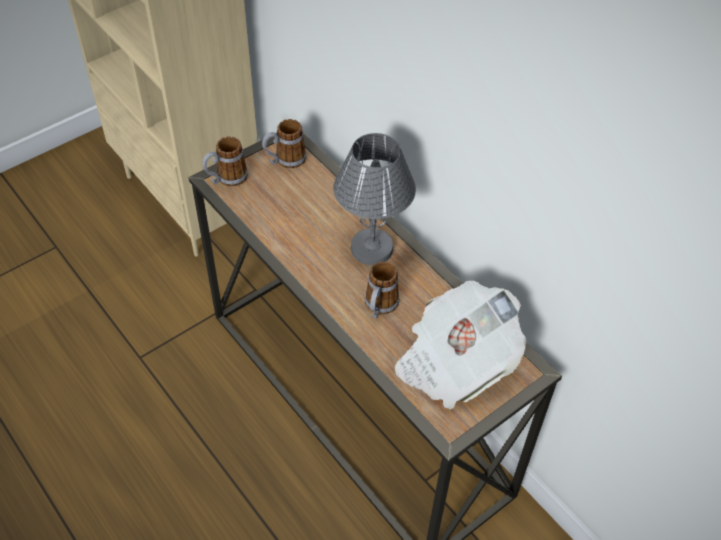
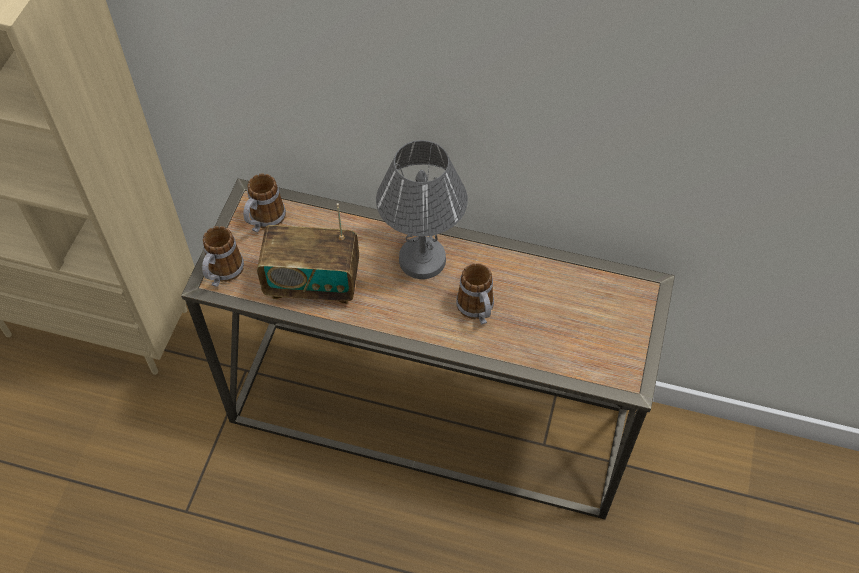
camera: 35 degrees left, 5 degrees up
newspaper [395,280,526,409] -> none
none -> radio [257,203,359,304]

